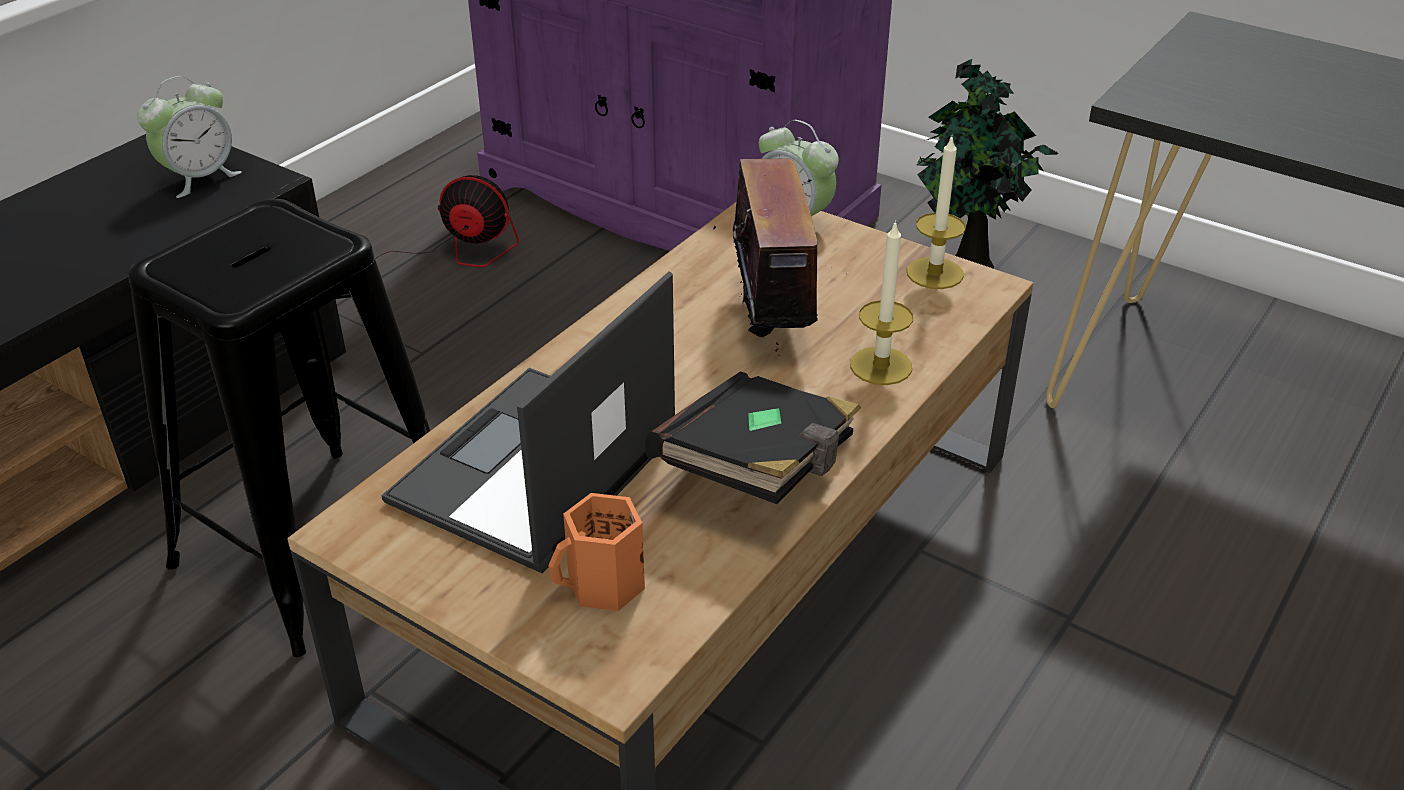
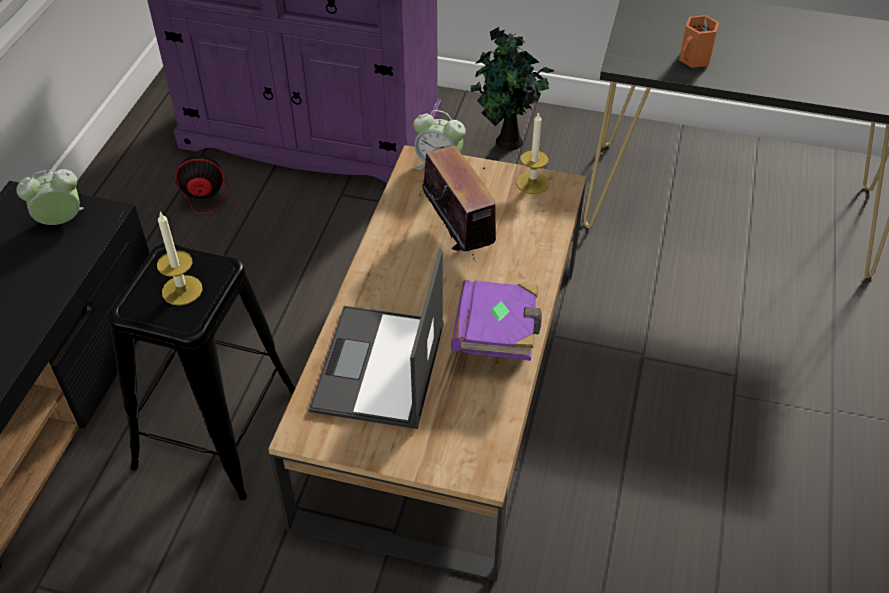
camera: 20 degrees left, 10 degrees up
alarm clock [137,76,242,198] -> alarm clock turned 135 degrees counterclockwise [16,169,83,225]
orange mug [548,493,645,611] -> orange mug moved to [679,15,719,68]
black book [645,371,861,504] -> purple book [451,280,542,361]
candle [850,220,913,385] -> candle moved to [157,211,203,306]

